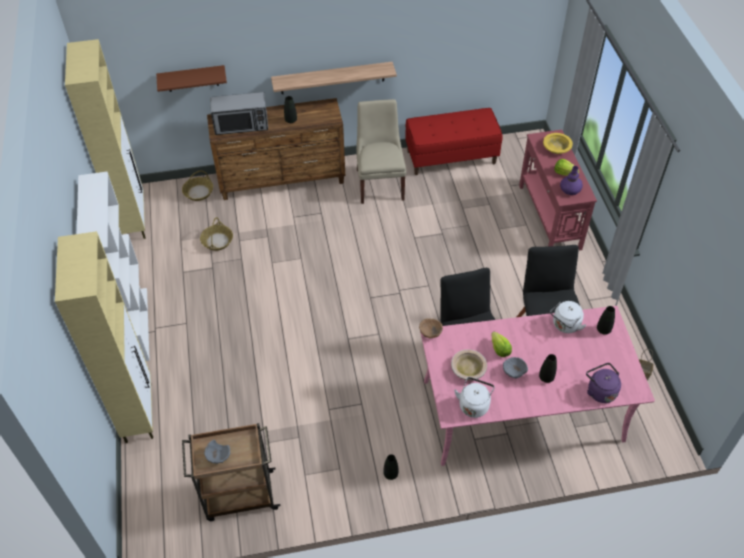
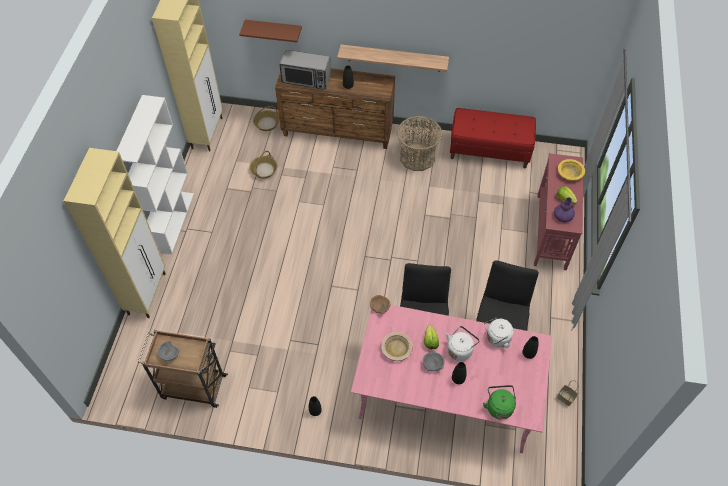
camera: 20 degrees right, 5 degrees up
beige chair [356,99,406,204] -> basket [397,116,442,171]
white kettle [454,377,495,418] -> white kettle moved to [446,326,480,361]
purple kettle [586,363,621,403] -> green kettle [483,385,516,420]

